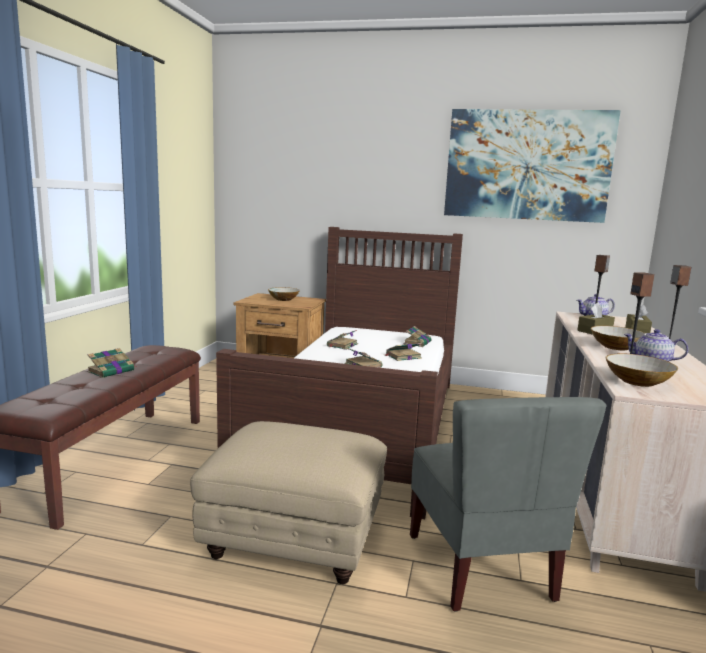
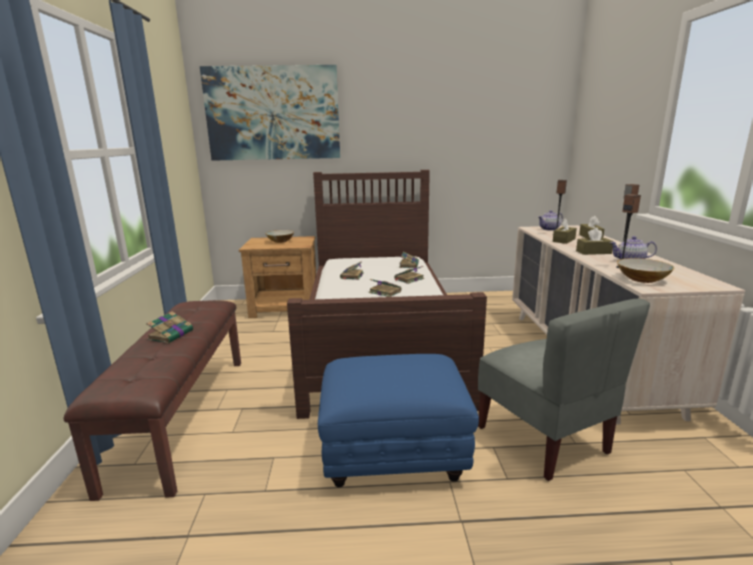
camera: 15 degrees left, 5 degrees up
beige ottoman [190,421,387,584] -> blue ottoman [318,354,479,487]
picture [444,109,621,223] -> picture moved to [200,65,340,161]
bowl [591,326,645,350] -> brown tissue box [576,227,614,255]

